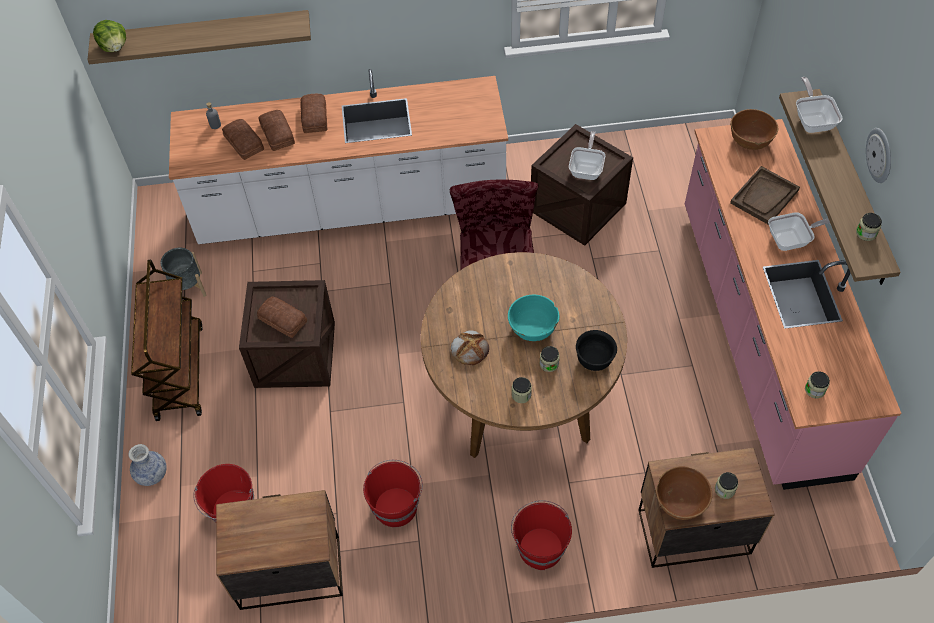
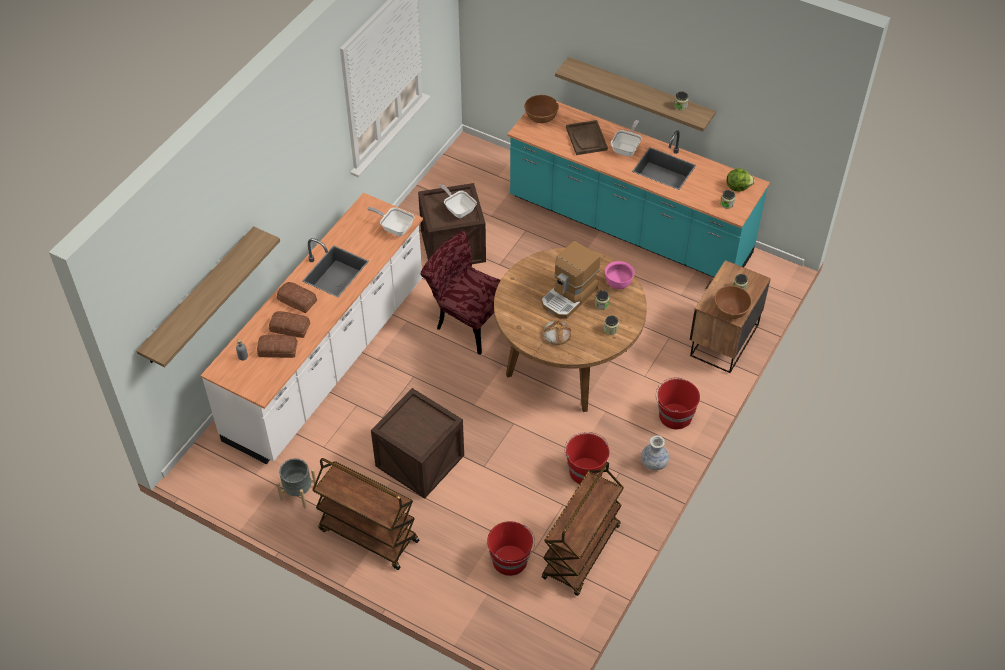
camera: 55 degrees left, 5 degrees down
lettuce [93,20,126,52] -> lettuce moved to [727,168,755,191]
vase [128,444,167,486] -> vase moved to [641,435,669,470]
nightstand [216,490,343,610] -> brown cart [542,462,624,596]
bread [257,297,307,338] -> none
turquoise bowl [508,295,559,341] -> coffee machine [541,241,600,319]
black bowl [576,330,617,371] -> pink bowl [605,261,635,289]
pink counter [685,119,901,490] -> turquoise counter [507,101,770,277]
frying pan [796,77,843,133] -> frying pan moved to [367,207,415,236]
wall clock [866,128,891,183] -> none

